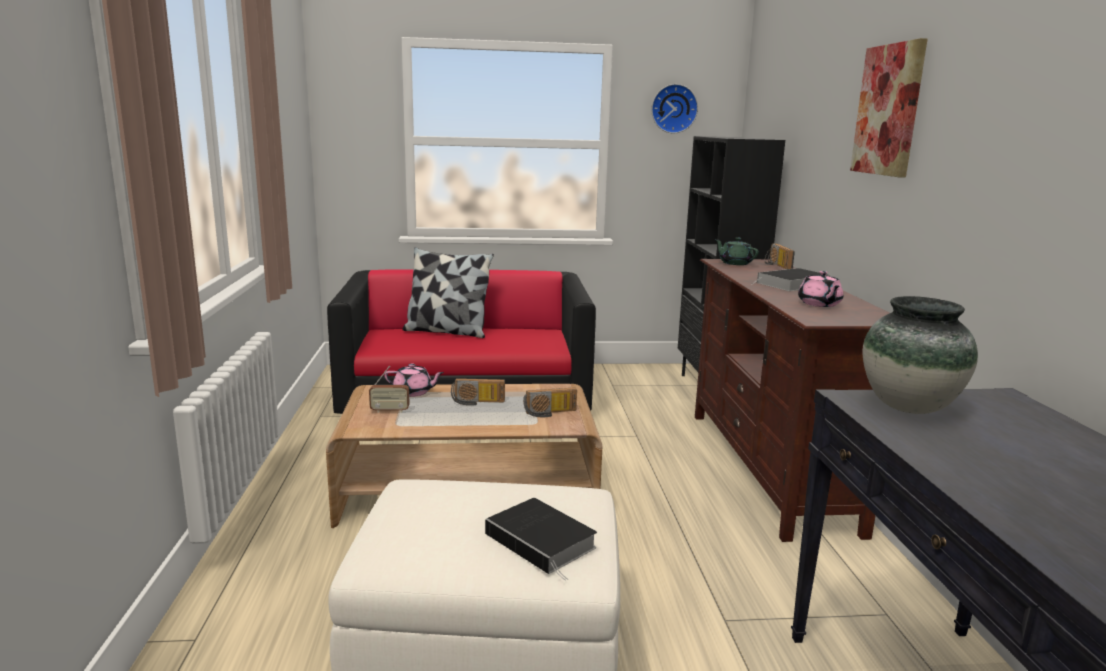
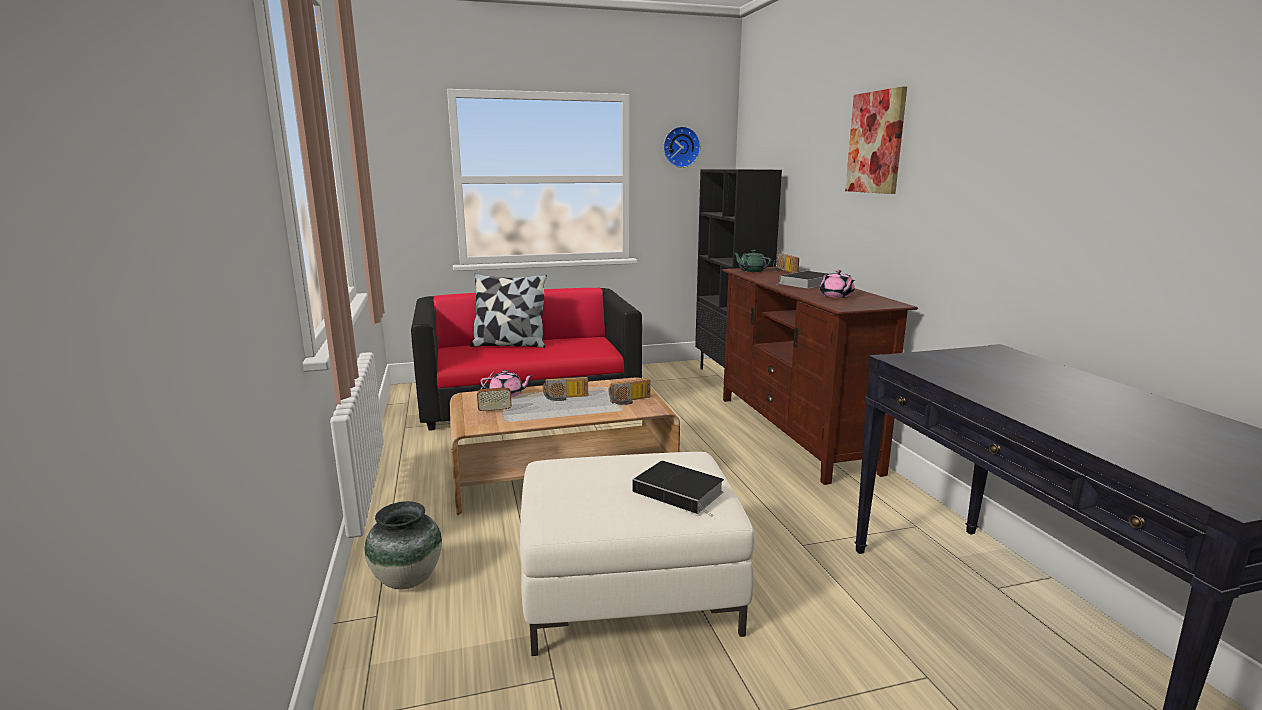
camera: 10 degrees left, 0 degrees up
vase [863,296,978,414] -> vase moved to [364,501,442,589]

